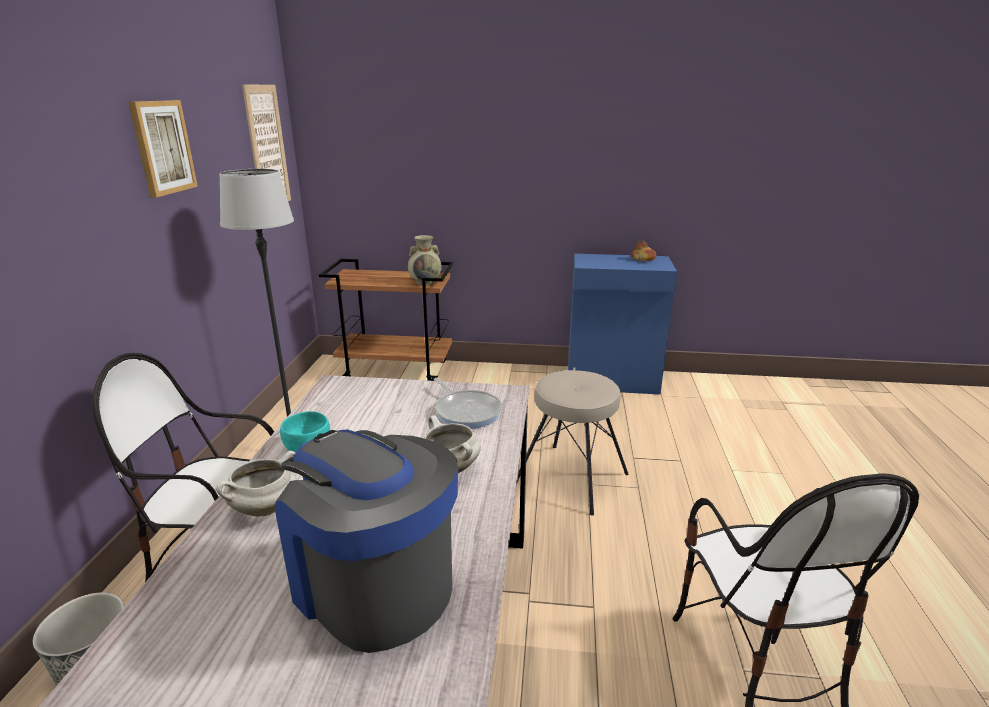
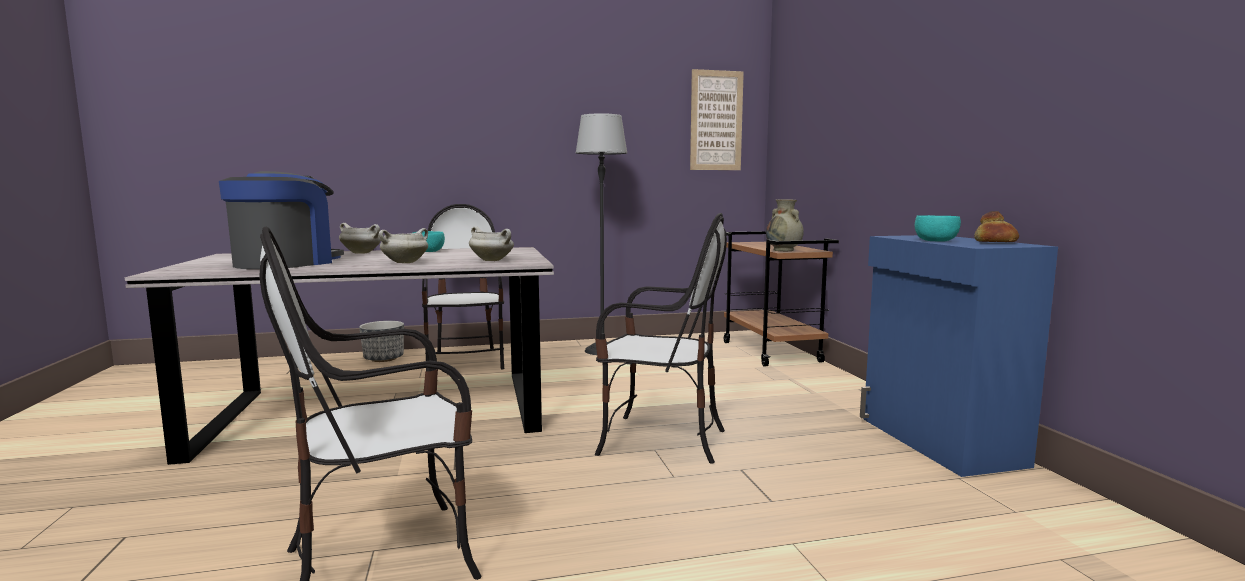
camera: 70 degrees right, 15 degrees down
picture [128,100,198,197] -> none
frying pan [434,378,502,429] -> white cooking pot [469,226,514,261]
beige stool [517,370,628,516] -> chair [595,213,727,464]
none -> turquoise bowl [915,215,961,242]

